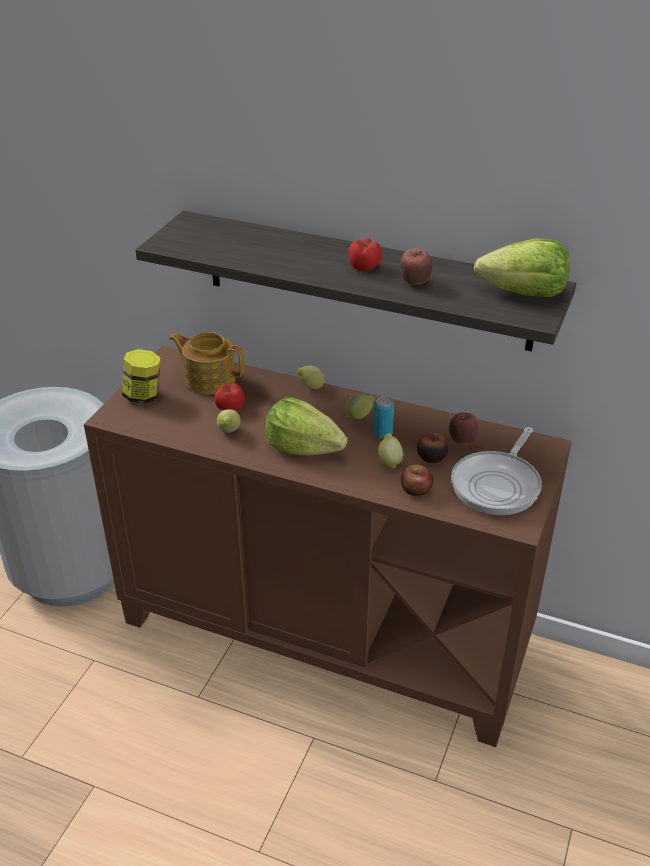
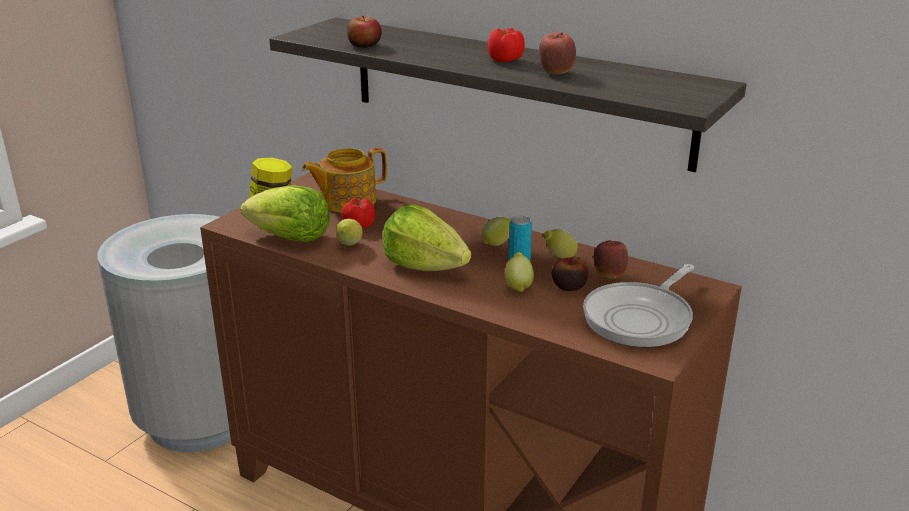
camera: 10 degrees right, 10 degrees down
teapot [169,332,245,394] -> teapot turned 60 degrees counterclockwise [302,148,387,212]
lemon [296,365,325,389] -> lemon moved to [543,229,578,259]
apple [401,464,433,496] -> apple moved to [347,16,382,48]
lettuce [474,239,570,297] -> lettuce moved to [240,186,330,242]

